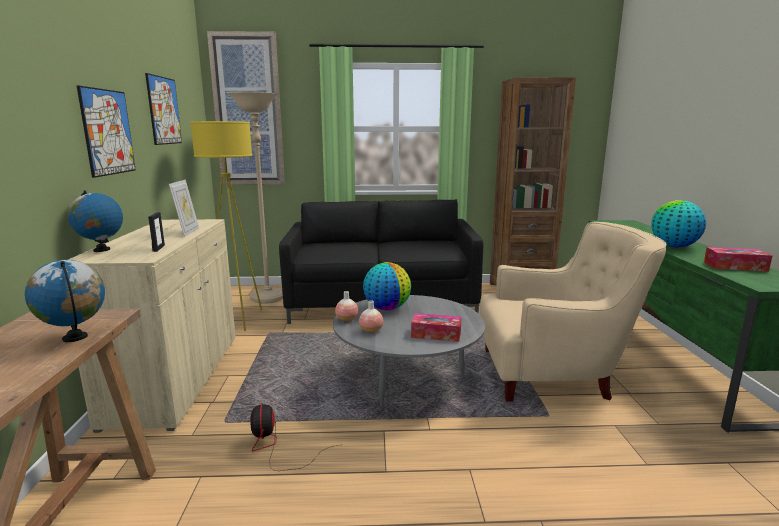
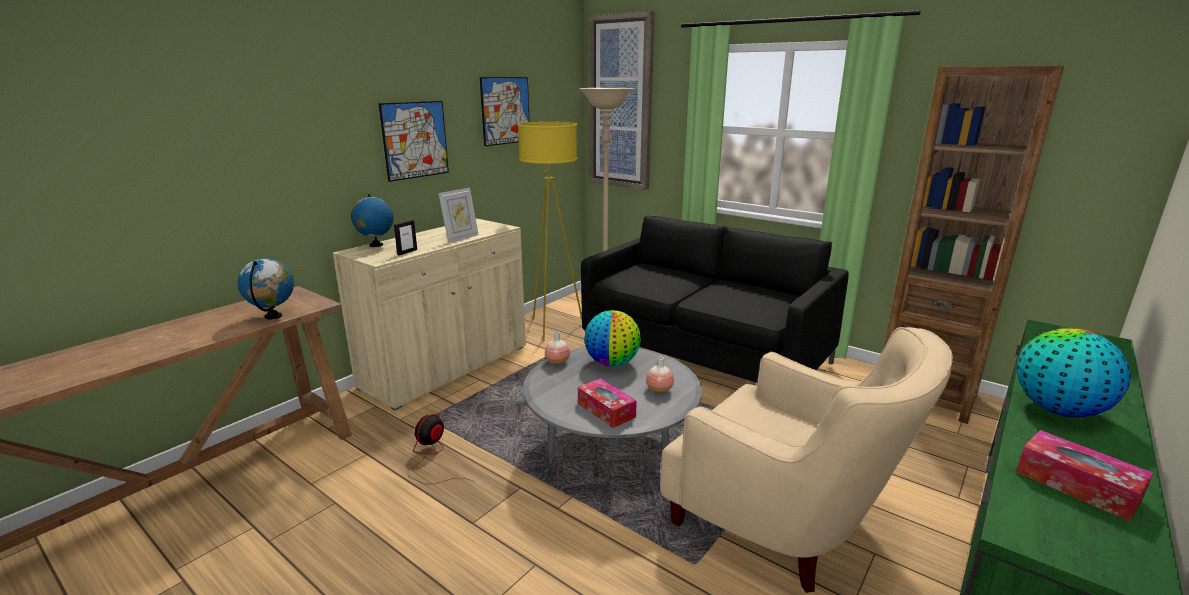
camera: 40 degrees right, 5 degrees up
vase [359,300,383,333] -> vase moved to [646,357,674,393]

